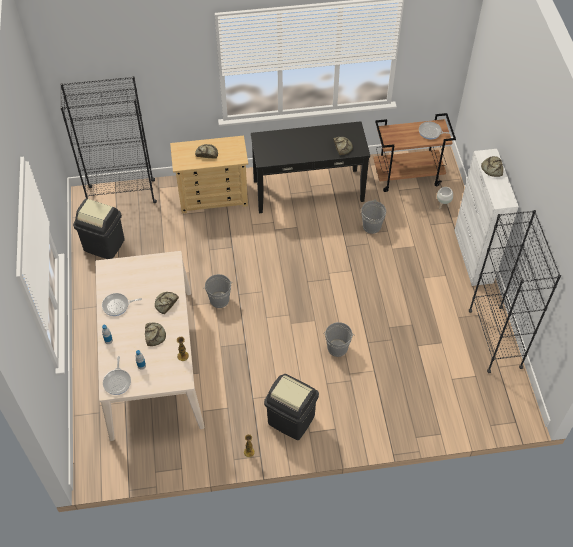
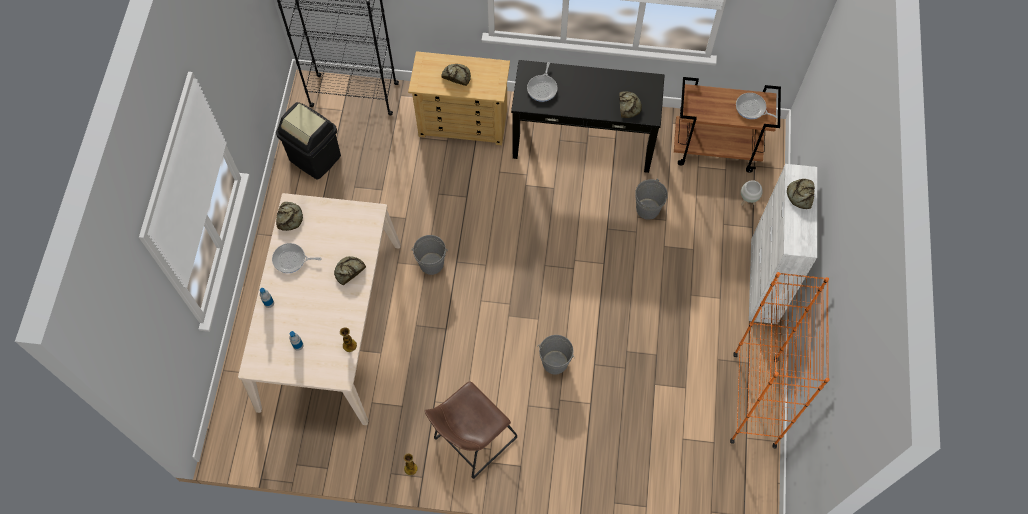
camera: 15 degrees right, 10 degrees up
frying pan [103,356,131,395] -> frying pan moved to [527,62,558,102]
bread [145,323,166,346] -> bread moved to [276,202,303,231]
black trash can [264,374,319,440] -> brown stool [425,381,517,479]
black bookcase [469,210,561,373] -> orange bookcase [730,272,829,449]

